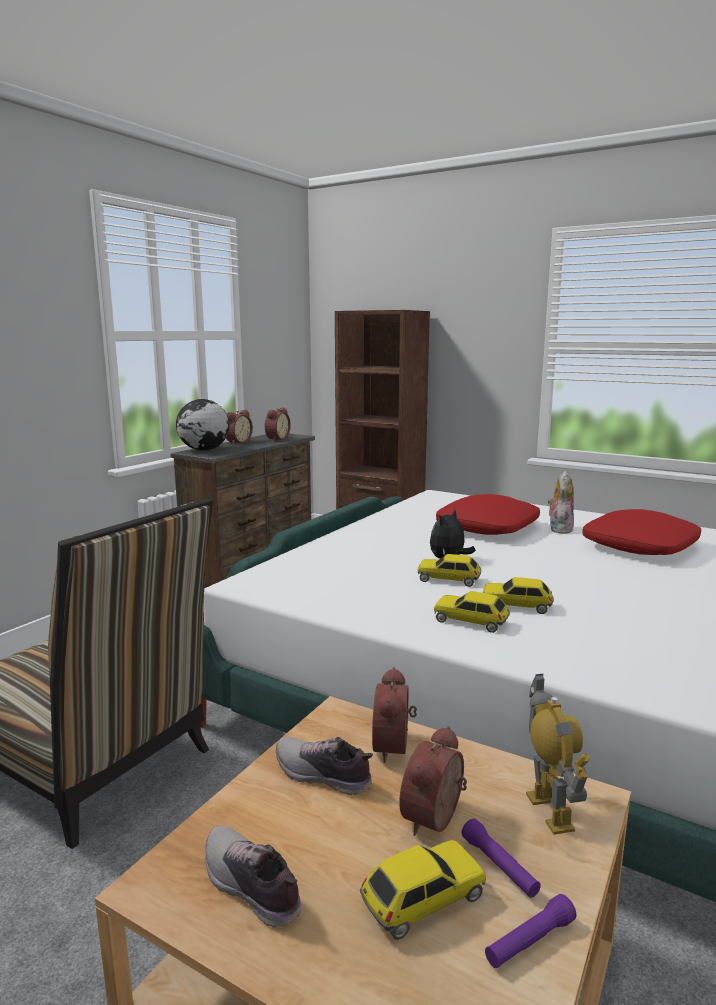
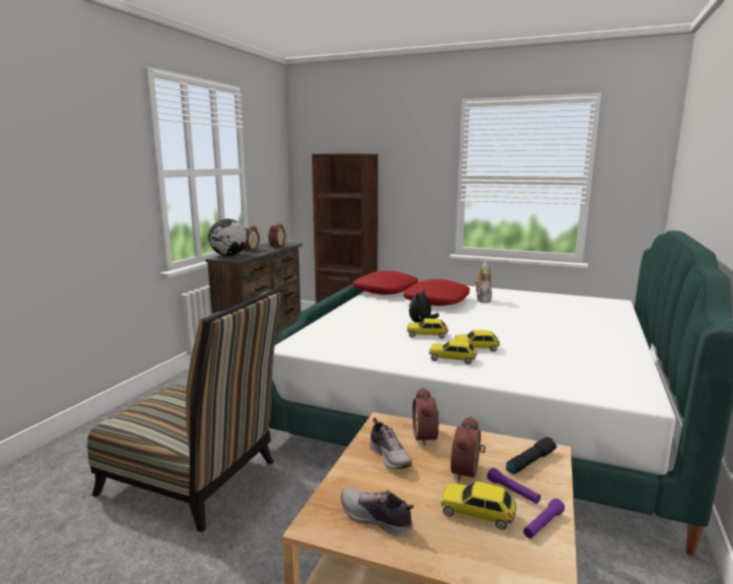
camera: 10 degrees left, 0 degrees up
shoe [276,737,373,795] -> shoe turned 135 degrees counterclockwise [369,418,412,469]
toy car [360,840,486,940] -> toy car turned 120 degrees counterclockwise [441,481,516,530]
toy robot [526,674,590,835] -> black flashlight [506,437,557,474]
red pillow [582,509,701,555] -> red pillow moved to [353,271,418,295]

